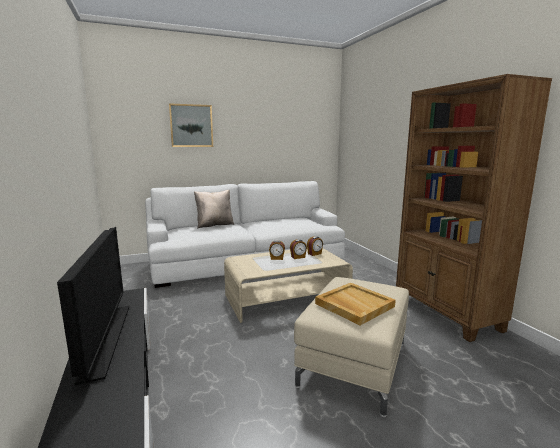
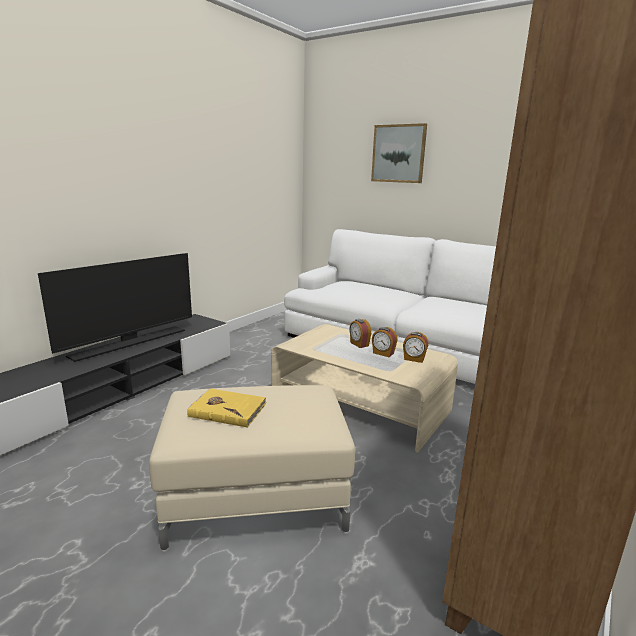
camera: 55 degrees right, 5 degrees up
beige pillow [194,190,234,228] -> none
beige tray [315,283,396,325] -> yellow book [187,388,267,428]

